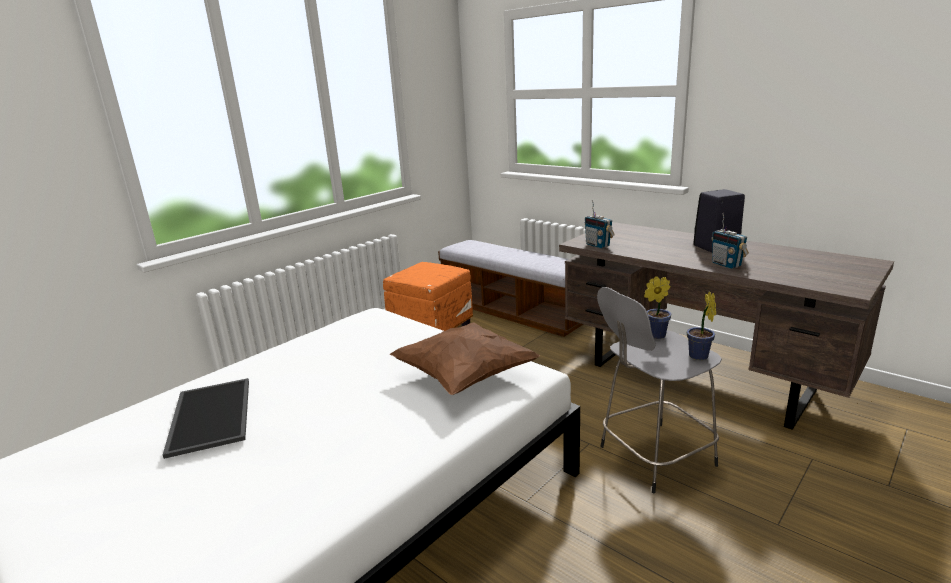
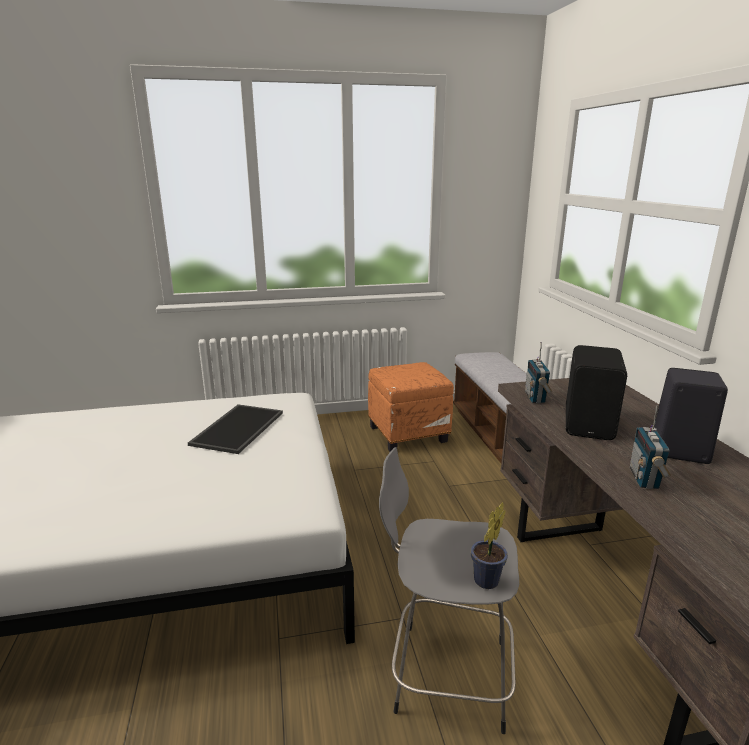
camera: 35 degrees right, 0 degrees up
tray [163,378,249,459] -> tray moved to [188,404,283,454]
brown pillow [390,323,540,395] -> none
potted plant [644,276,672,339] -> none
none -> black speaker [566,345,627,440]

